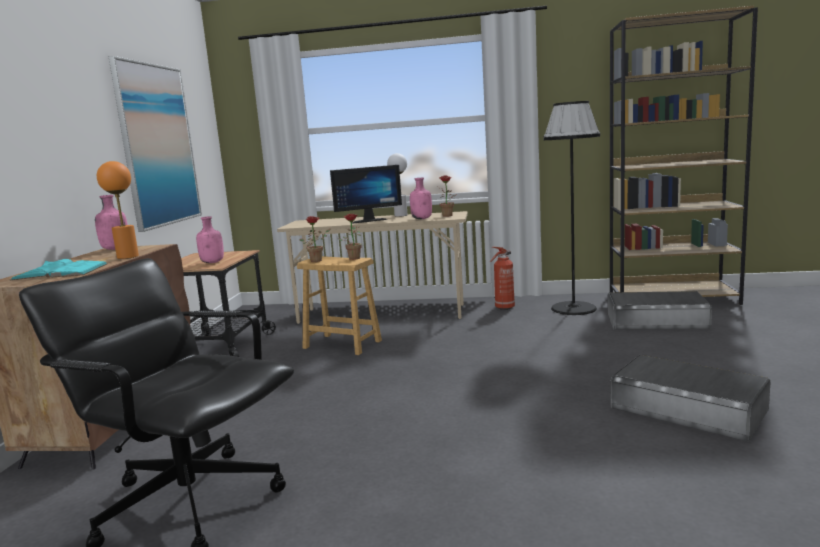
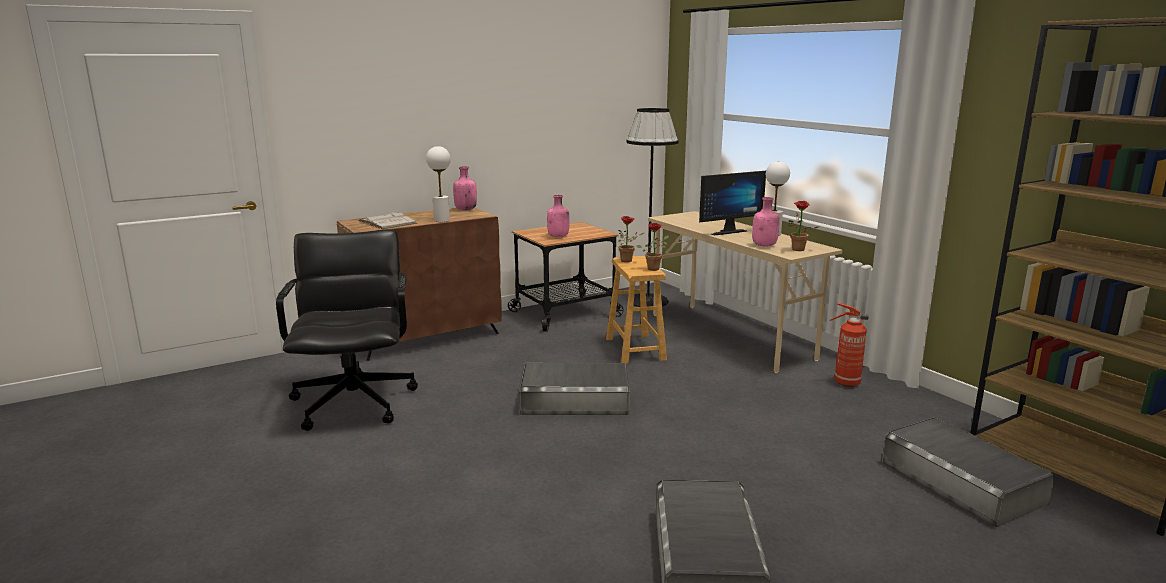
camera: 50 degrees right, 5 degrees up
turquoise book [11,259,108,280] -> white book [358,211,417,229]
orange table lamp [97,161,139,259] -> white table lamp [426,146,451,222]
picture [109,56,202,232] -> none
monitor [330,165,402,224] -> monitor turned 60 degrees counterclockwise [699,171,766,235]
black floor lamp [543,101,600,315] -> black floor lamp moved to [626,108,678,307]
none -> grey storage box [519,363,629,415]

